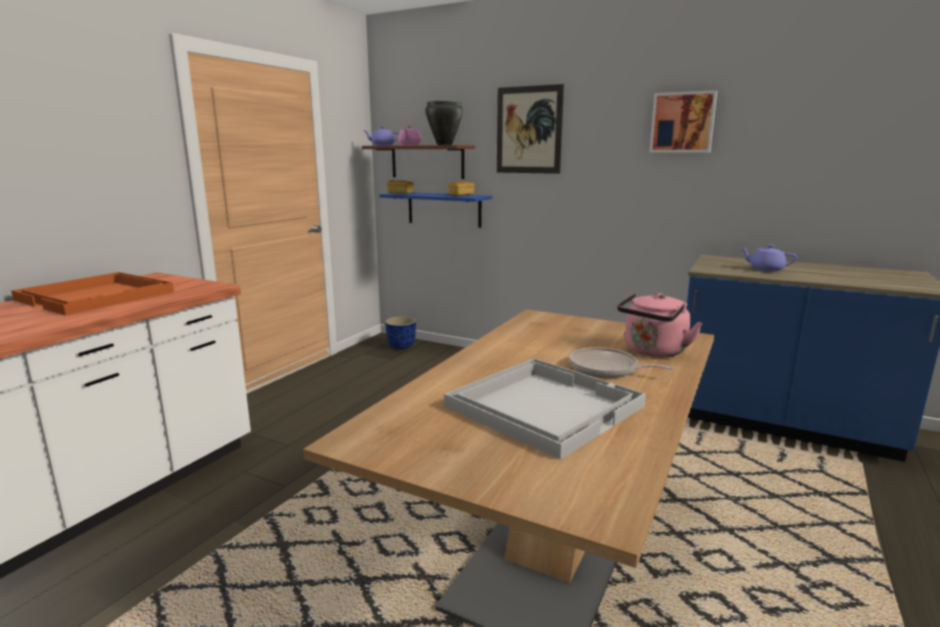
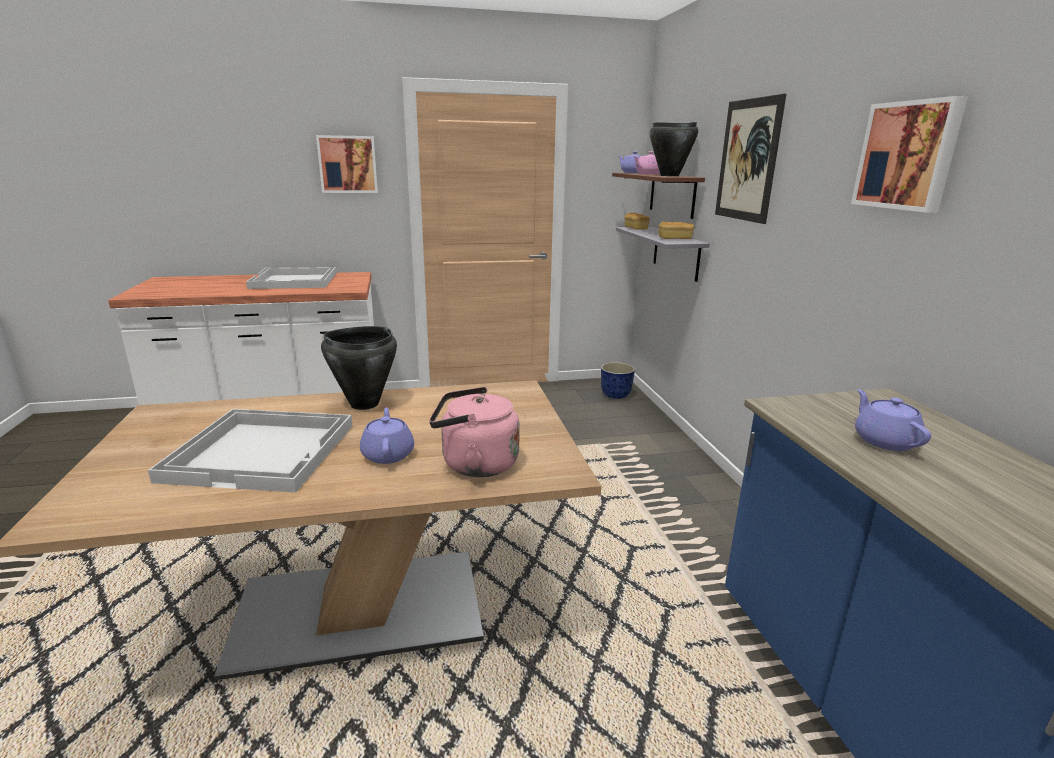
camera: 50 degrees right, 5 degrees up
orange tray [11,272,174,315] -> white tray [246,267,336,289]
blue shelf [379,193,492,228] -> grey shelf [616,227,709,282]
frying pan [569,347,675,378] -> purple teapot [360,407,414,464]
none -> picture [316,135,378,193]
none -> black cooking pot [321,326,397,410]

